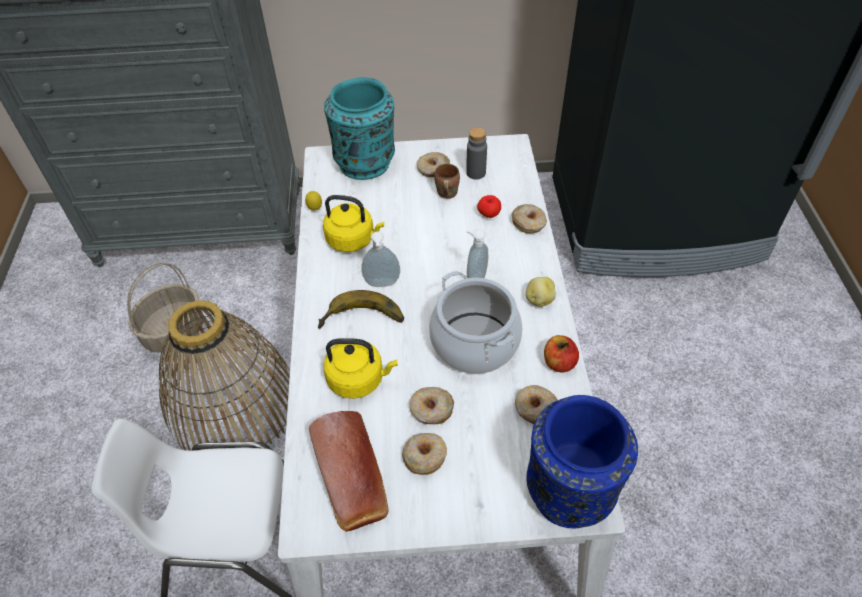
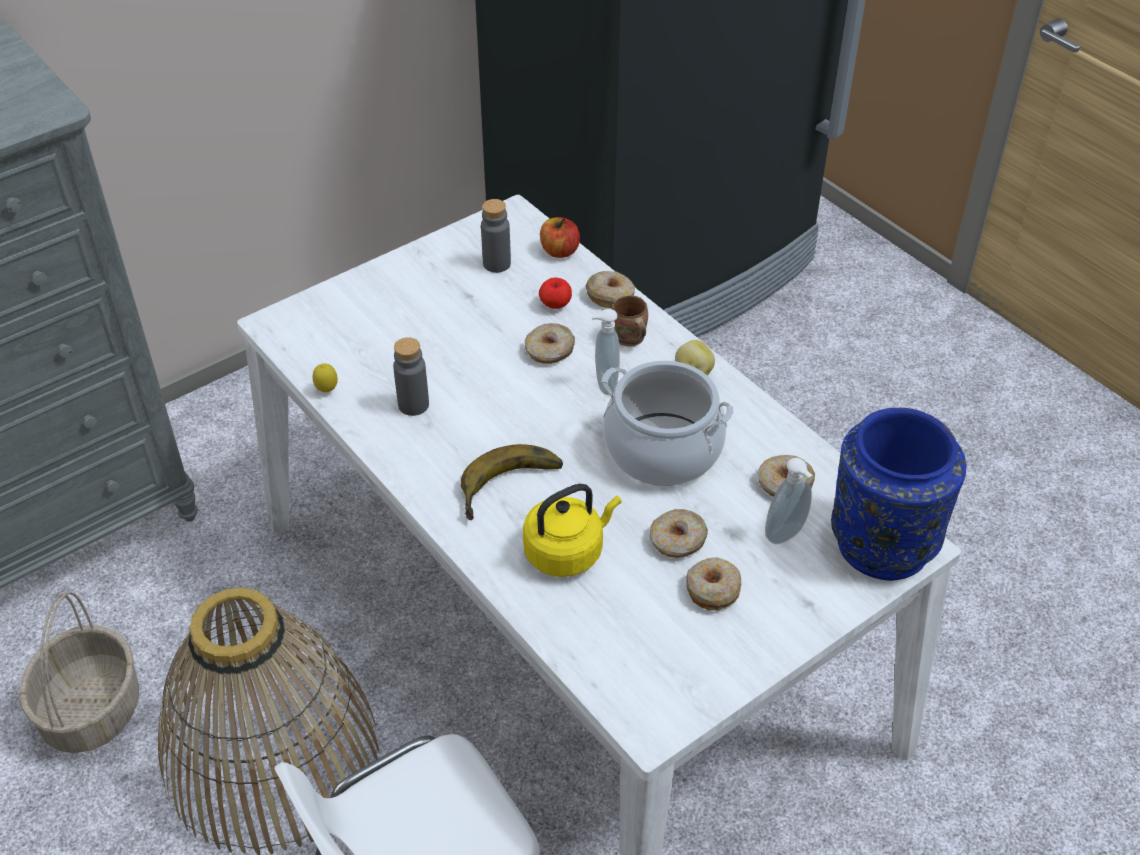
camera: 35 degrees left, 5 degrees down
bread [309,411,389,532] -> none
yellow kettle [323,195,384,252] -> grey bottle [393,337,429,416]
turquoise vase [324,77,395,180] -> none
soap dispenser [361,232,400,287] -> soap dispenser moved to [765,458,812,544]
donut [416,152,450,177] -> donut moved to [525,323,575,364]
brown mug [434,164,460,199] -> brown mug moved to [612,295,648,346]
apple [544,335,579,373] -> apple moved to [540,217,580,258]

